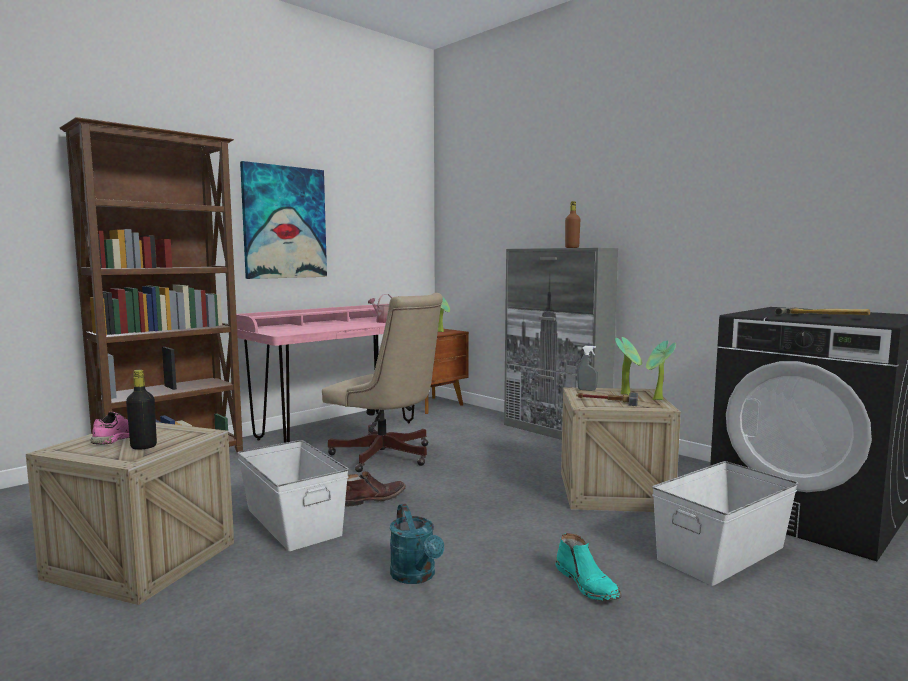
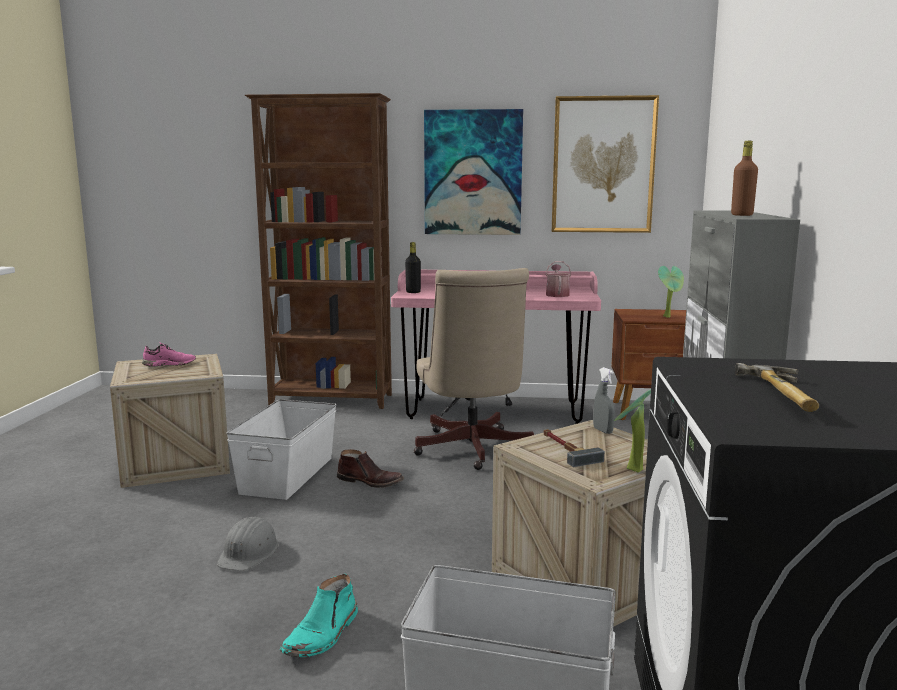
camera: 50 degrees right, 5 degrees up
black bottle [126,370,157,450] -> black bottle moved to [405,242,421,293]
turquoise watering can [390,504,444,584] -> grey hard hat [217,517,279,571]
potted plant [615,337,642,395] -> none
none -> picture [552,95,659,233]

